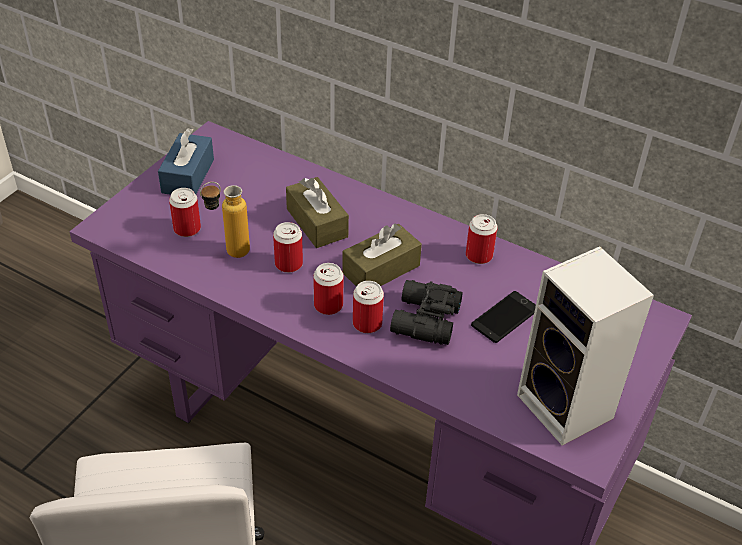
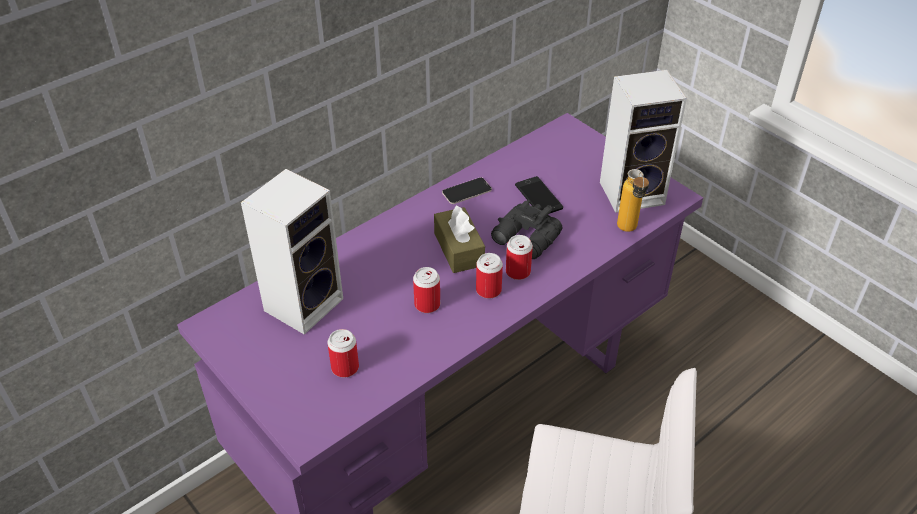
camera: 70 degrees left, 0 degrees up
blue tissue box [158,128,214,195] -> none
bottle [200,182,250,258] -> bottle moved to [617,169,649,232]
brown tissue box [286,177,349,248] -> none
can [466,214,498,264] -> phone [442,177,492,204]
none -> speaker [241,169,343,335]

